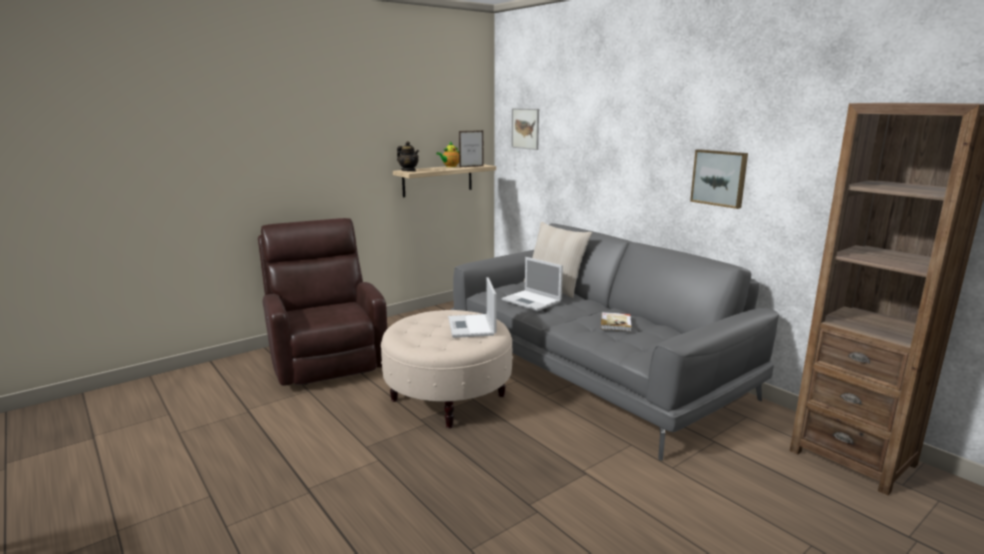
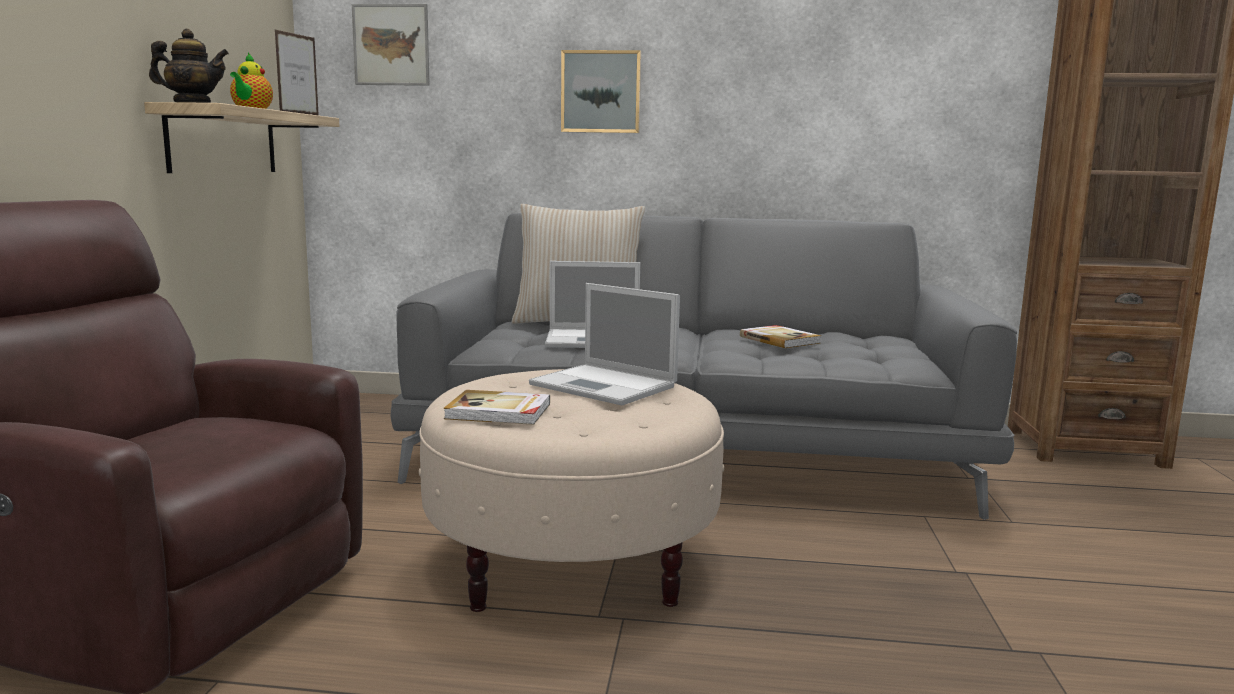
camera: 45 degrees left, 5 degrees down
picture [690,149,748,209] -> picture moved to [561,50,641,133]
none -> book [443,390,550,425]

